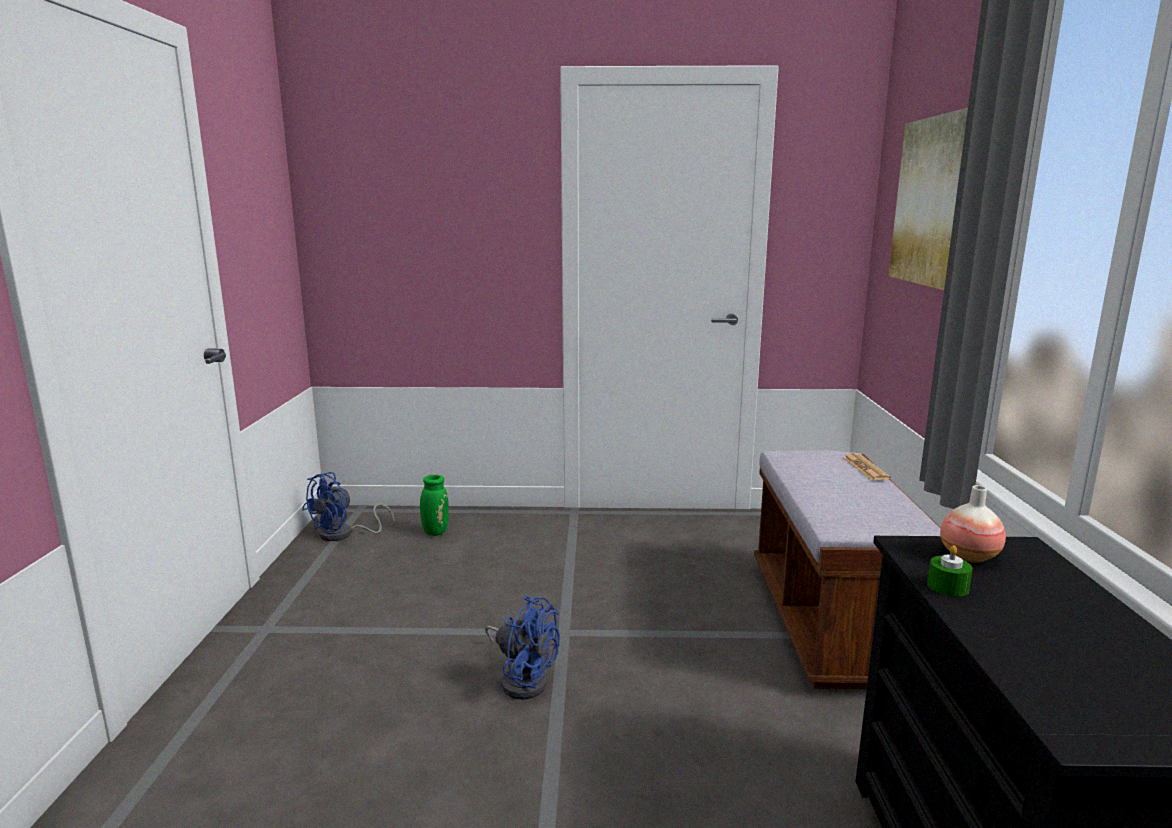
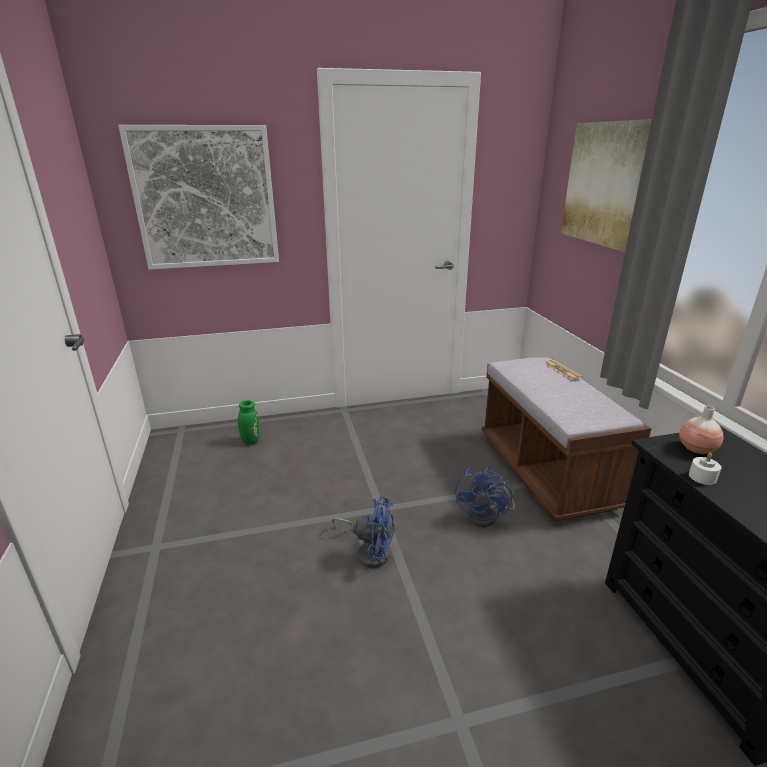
camera: 15 degrees left, 10 degrees up
blue fan [302,472,395,541] -> blue fan moved to [455,467,515,527]
green candle [927,545,973,597] -> white candle [689,453,721,485]
none -> picture [118,125,279,270]

